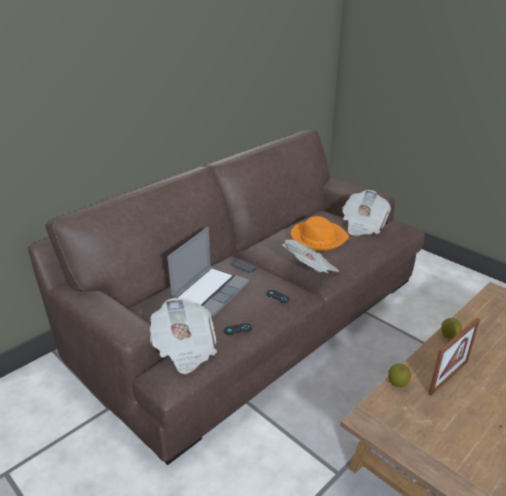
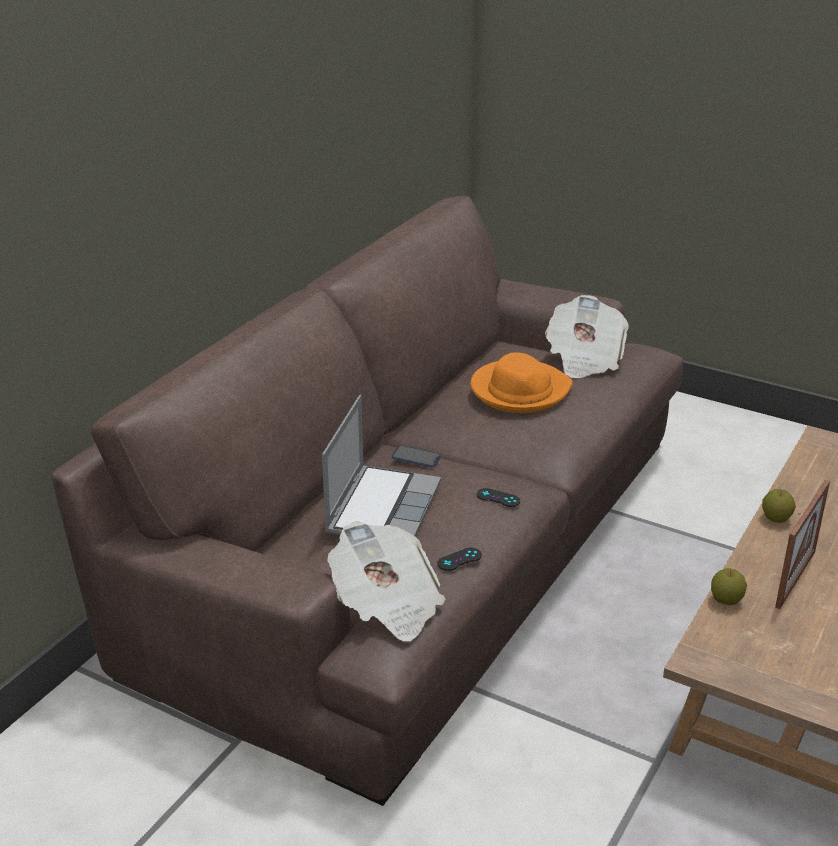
camera: 15 degrees left, 0 degrees up
newspaper [282,239,339,273] -> none

